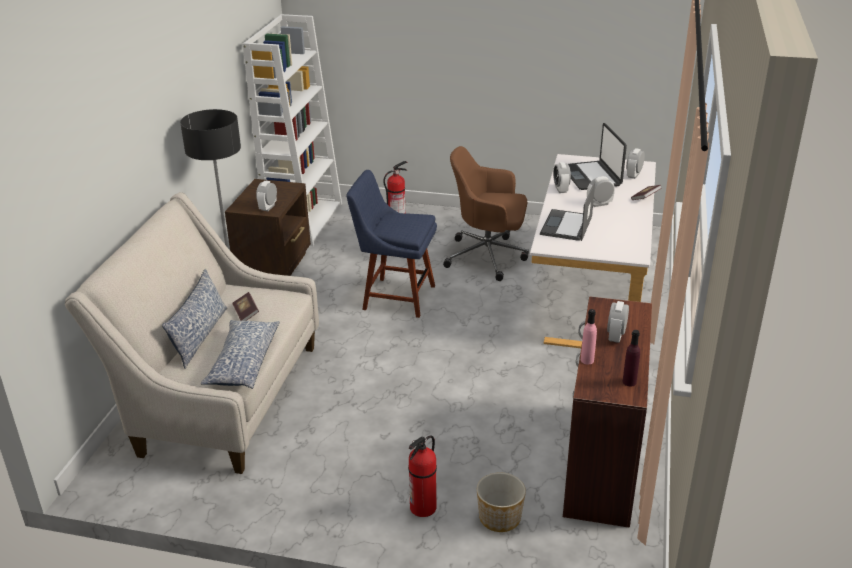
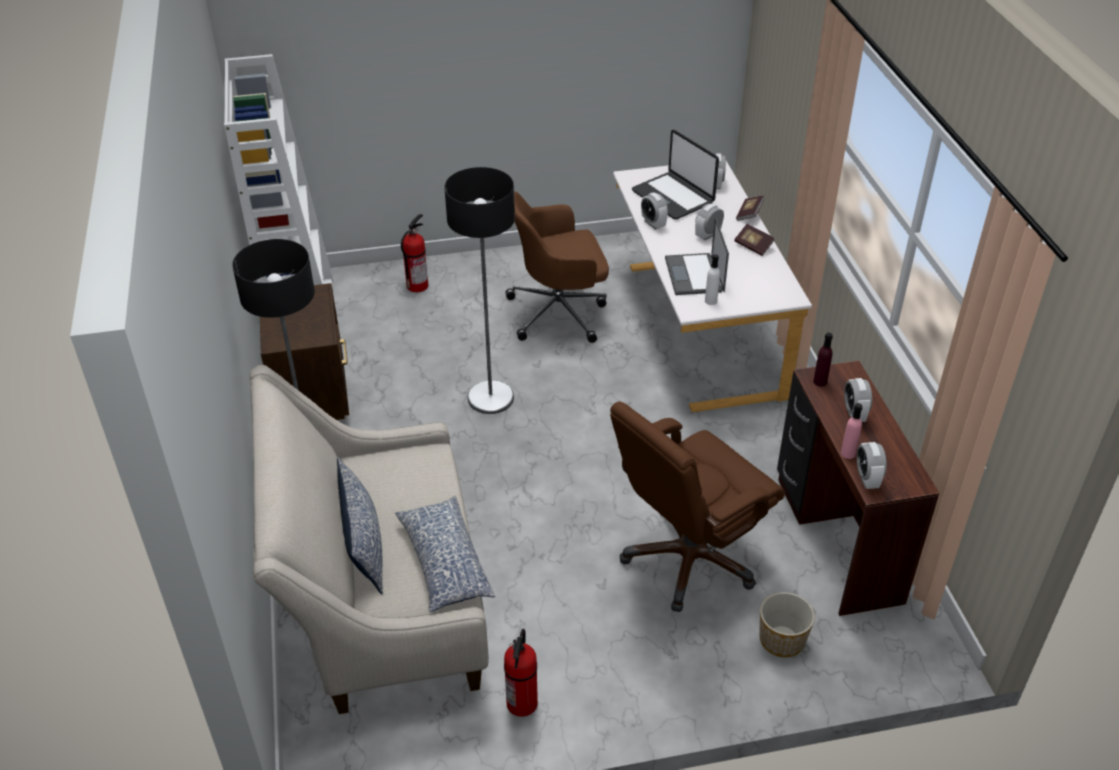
camera: 25 degrees left, 10 degrees up
book [232,292,259,321] -> book moved to [734,224,774,256]
alarm clock [256,181,277,211] -> alarm clock moved to [857,442,887,489]
blue chair [346,170,437,318] -> floor lamp [445,167,515,414]
fire extinguisher [408,435,437,517] -> fire extinguisher moved to [504,629,538,717]
purple bottle [622,330,640,386] -> purple bottle moved to [813,333,833,387]
none -> brown office chair [610,402,785,612]
none -> white bottle [705,254,720,305]

